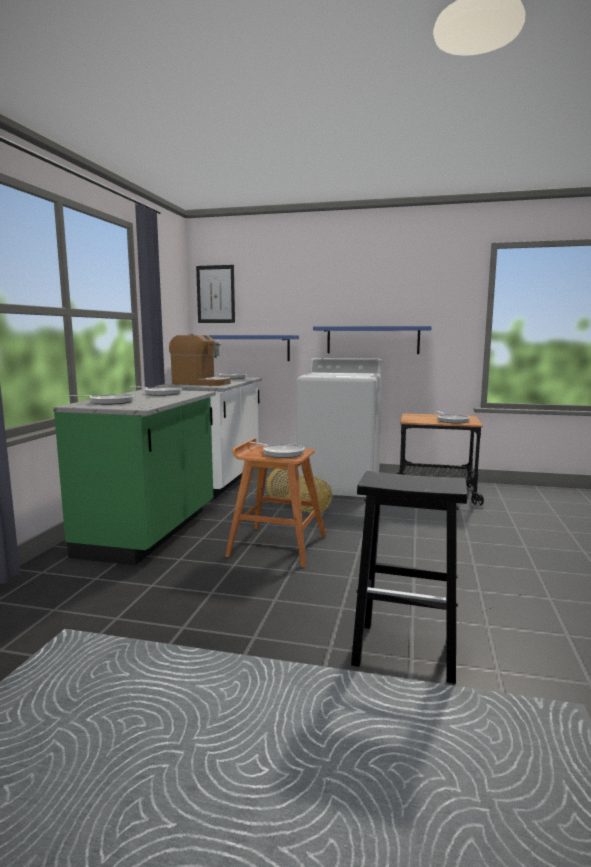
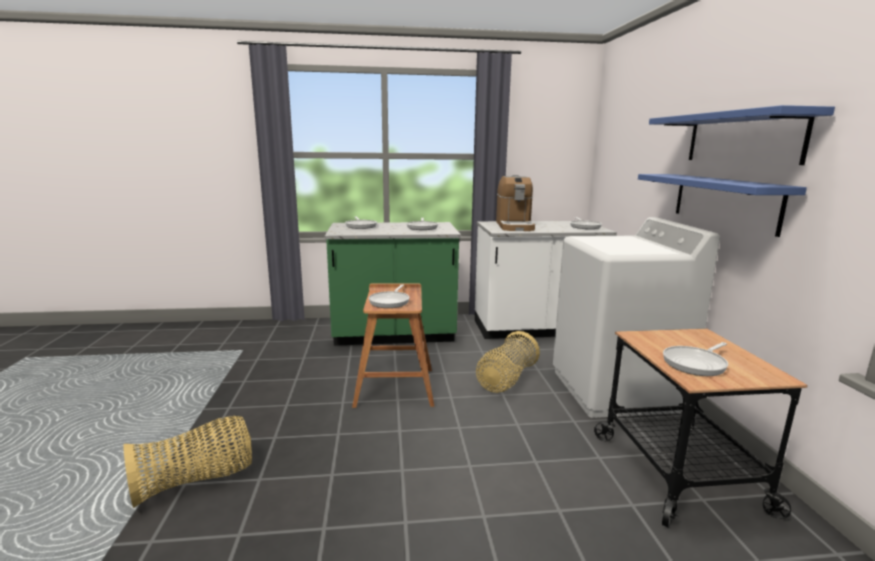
camera: 70 degrees right, 5 degrees up
picture [196,265,235,323] -> none
blue shelf [208,335,299,361] -> blue shelf moved to [649,105,835,165]
black stool [351,471,467,684] -> basket [123,416,252,508]

